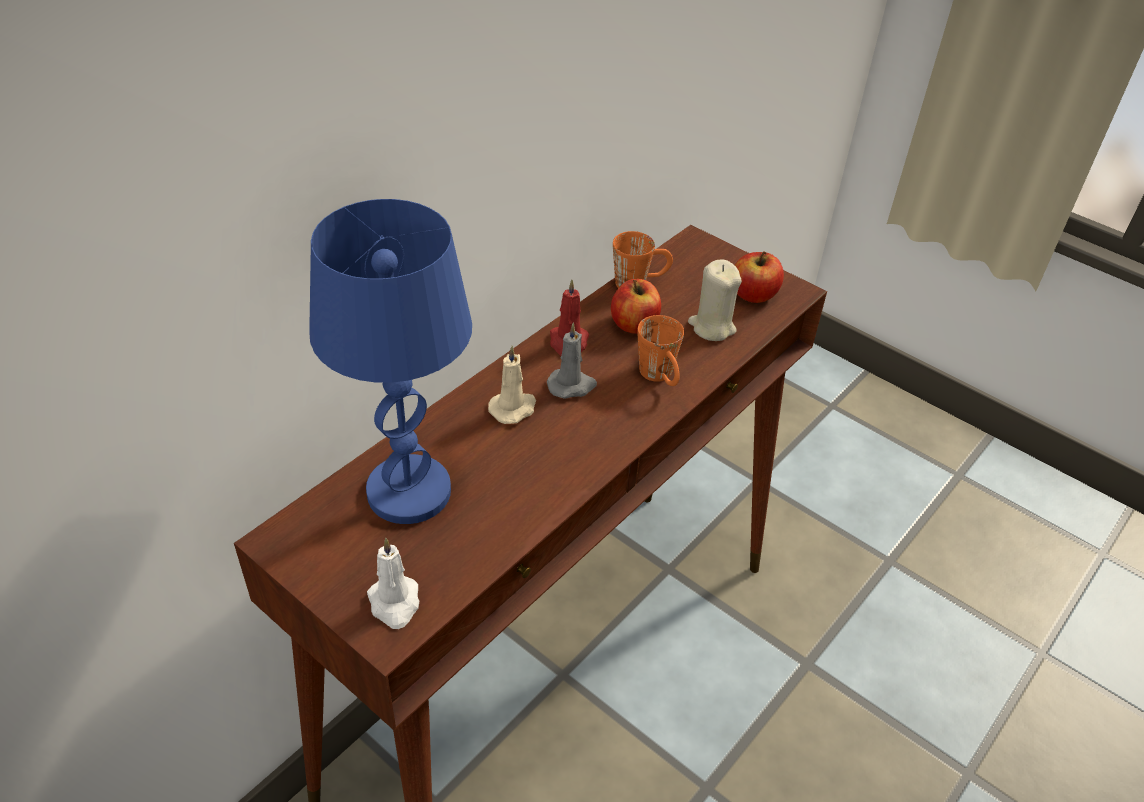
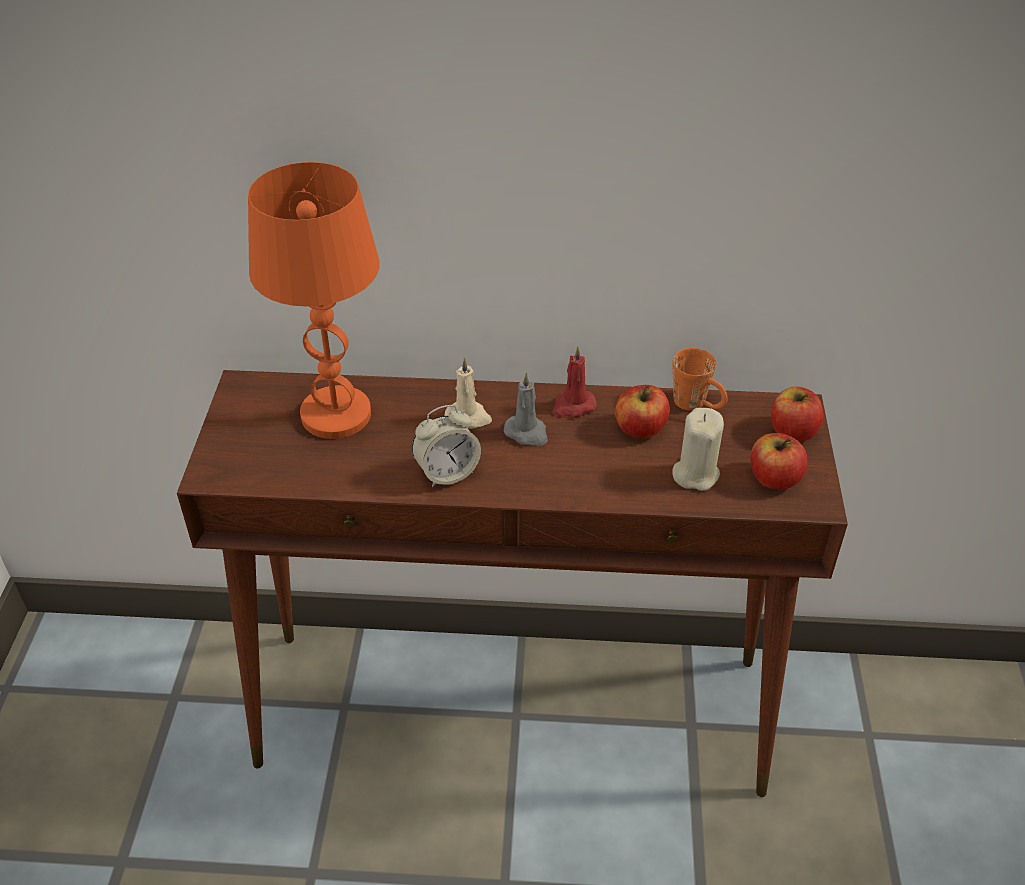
camera: 55 degrees right, 0 degrees up
blue table lamp [309,199,472,524] -> orange table lamp [248,162,380,439]
white candle [367,538,419,629] -> none
orange mug [637,315,684,386] -> none
none -> alarm clock [412,405,481,487]
none -> apple [771,386,823,442]

